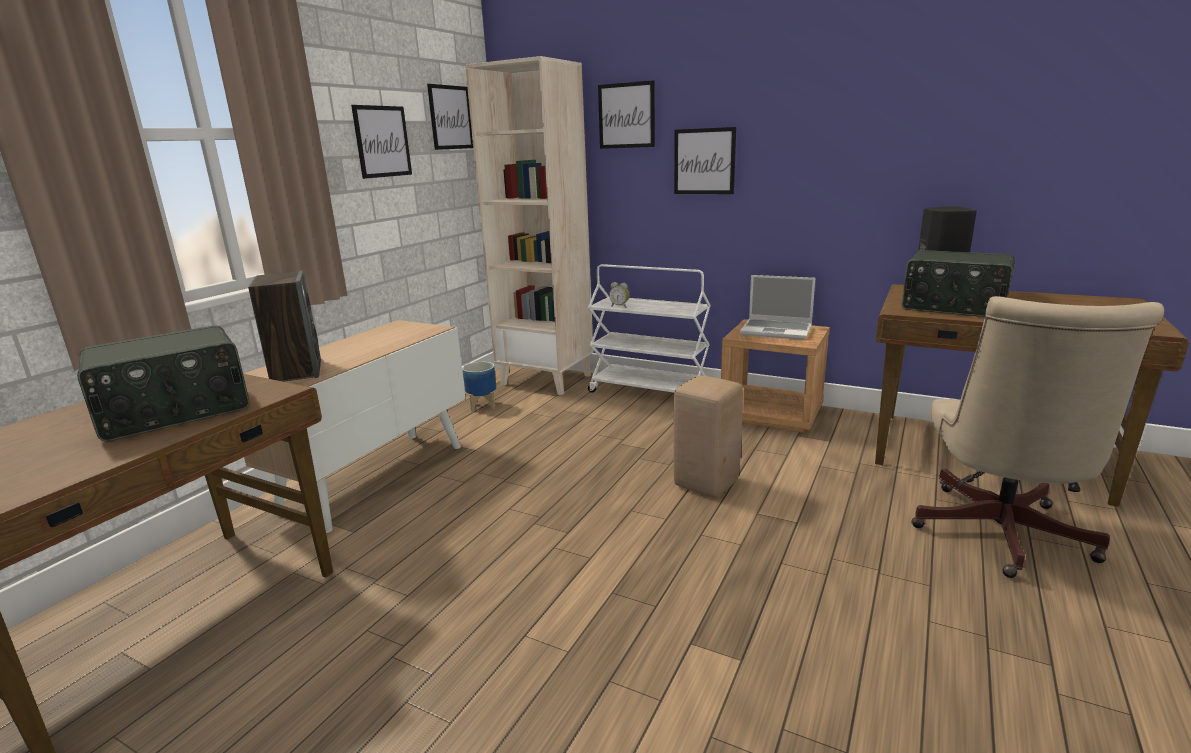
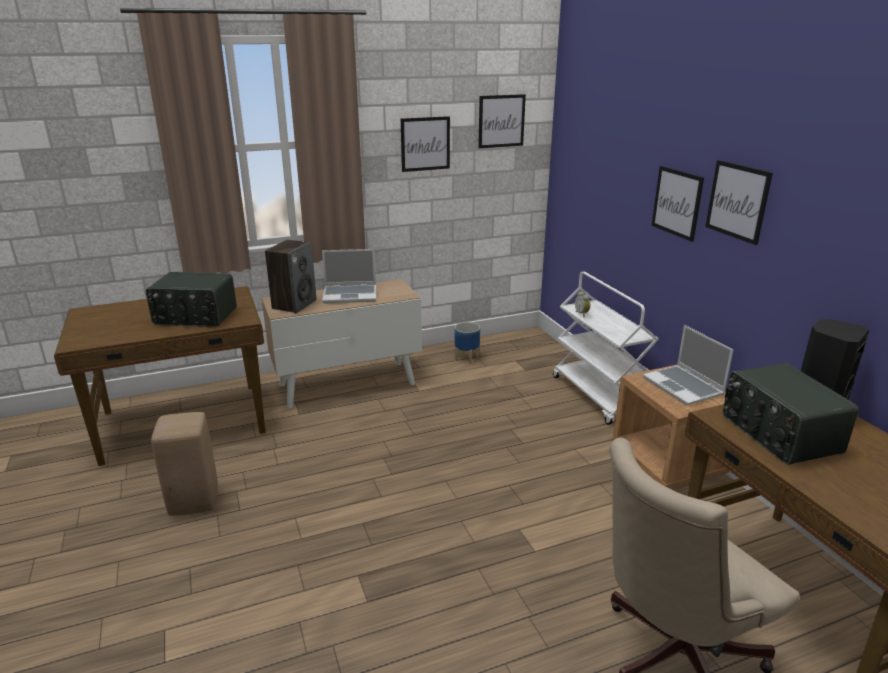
camera: 40 degrees right, 5 degrees up
beige bookcase [465,56,594,395] -> none
picture [598,80,655,149] -> picture moved to [705,160,773,245]
beige stool [673,376,743,497] -> beige stool moved to [151,412,218,516]
none -> laptop [322,249,376,303]

